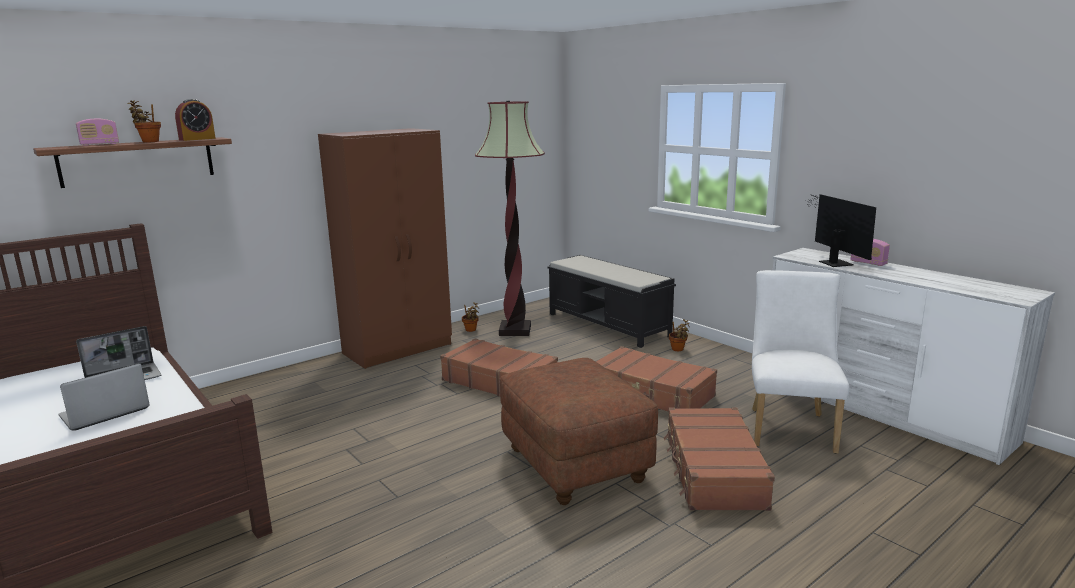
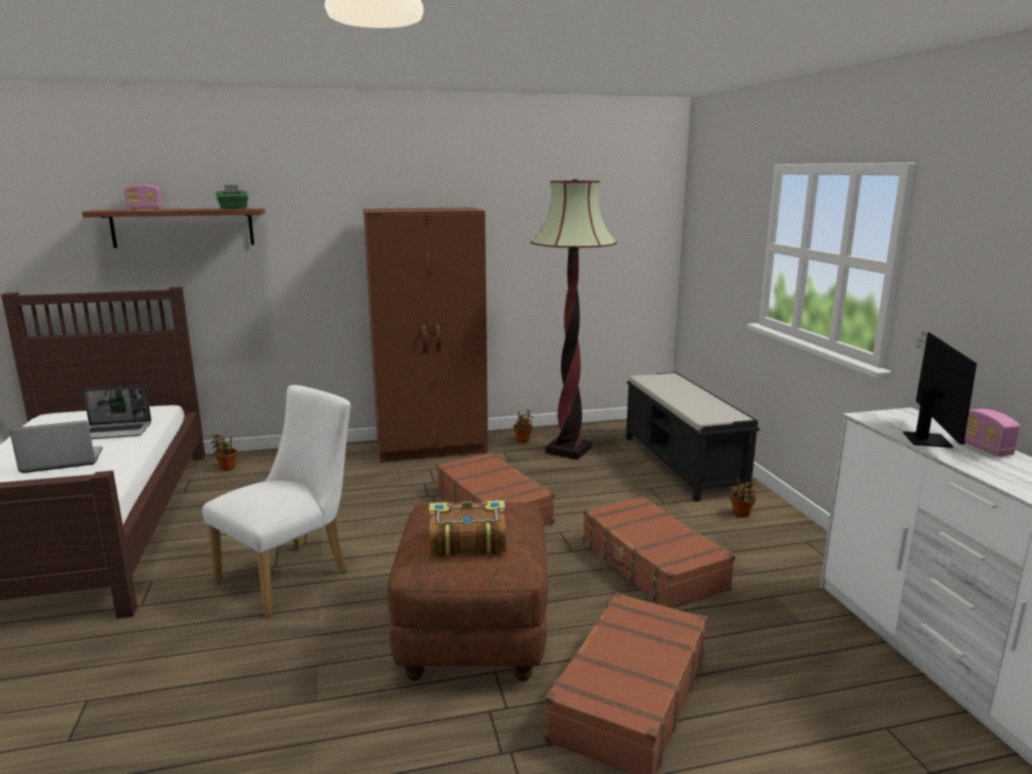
camera: 25 degrees right, 0 degrees up
potted plant [127,100,161,143] -> potted plant moved to [211,434,238,471]
alarm clock [175,99,216,141] -> green tissue box [216,185,248,209]
white chair [752,270,850,454] -> white chair moved to [202,385,351,616]
none -> book [429,500,506,556]

